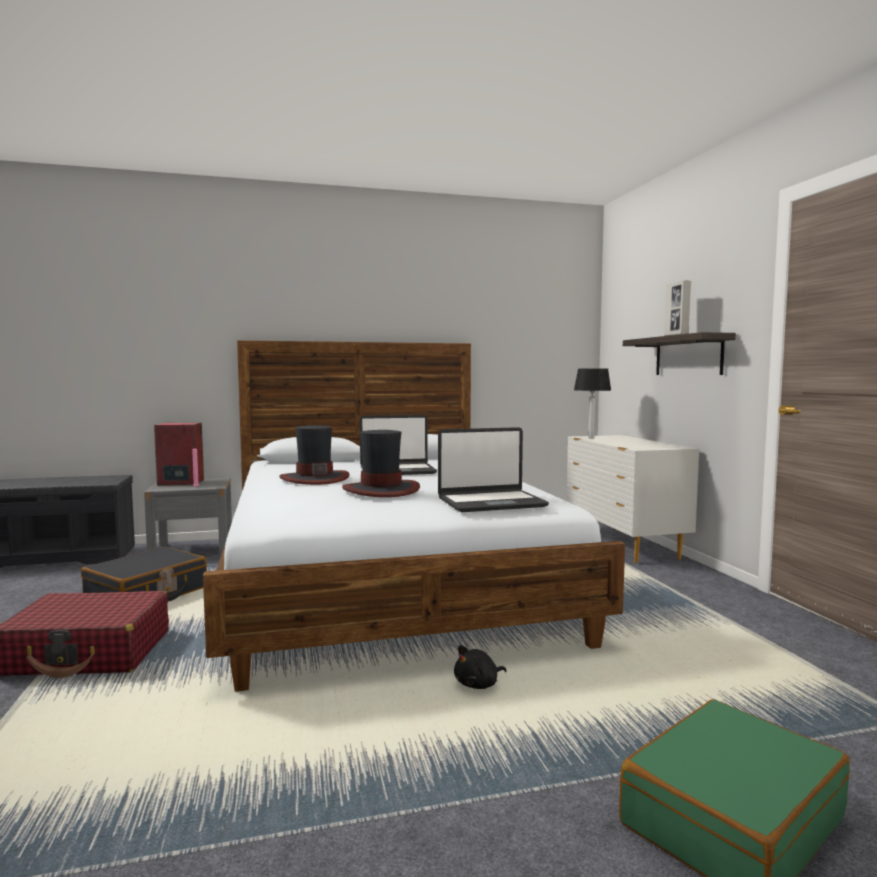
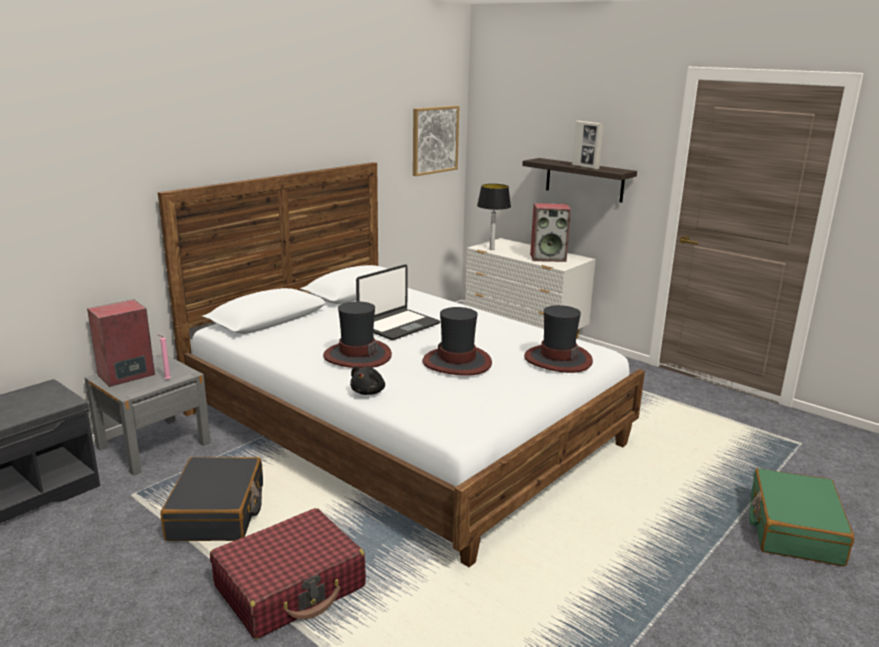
camera: 35 degrees left, 15 degrees up
laptop [438,427,549,512] -> hat [524,305,593,373]
black plush toy [454,645,507,689] -> black plush toy moved to [350,366,385,395]
none -> picture [413,106,459,176]
none -> speaker [530,203,571,262]

